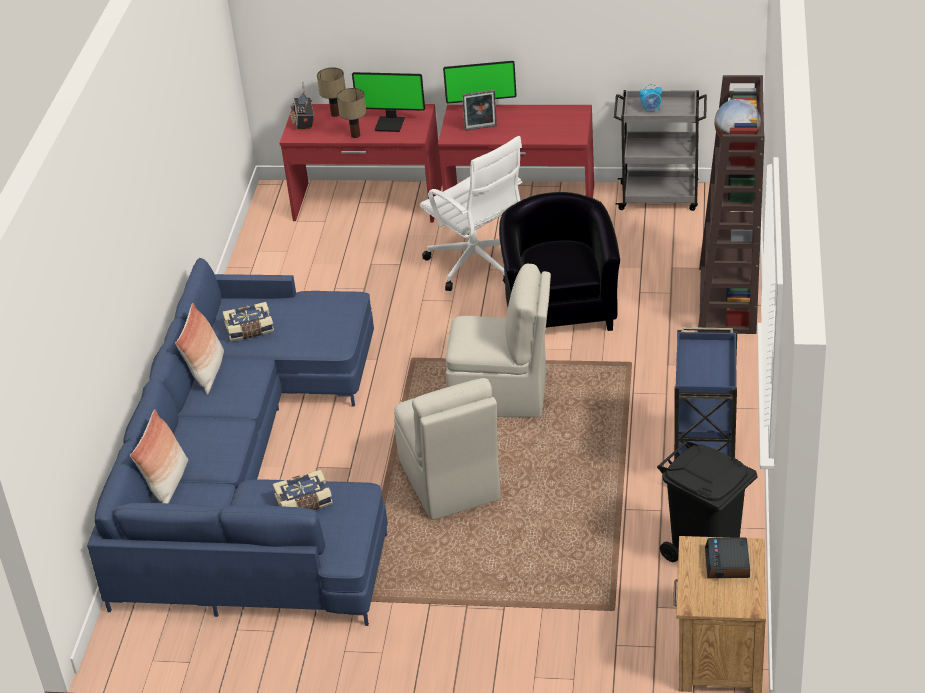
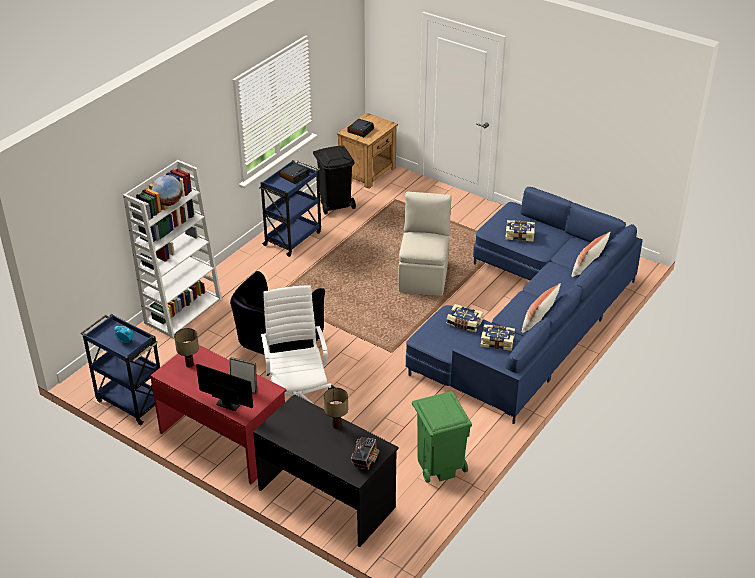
camera: 155 degrees left, 0 degrees up
red desk [280,104,442,222] -> black desk [253,394,398,547]
table lamp [317,67,346,117] -> table lamp moved to [174,328,199,368]
monitor [352,72,425,132] -> none
beige chair [446,264,551,417] -> none
grey cart [614,90,707,211] -> blue cart [81,314,160,425]
brown bookcase [698,75,765,334] -> white bookcase [123,160,222,338]
none -> alarm clock [279,163,310,184]
none -> green trash can [412,391,472,483]
none -> book [447,304,484,333]

